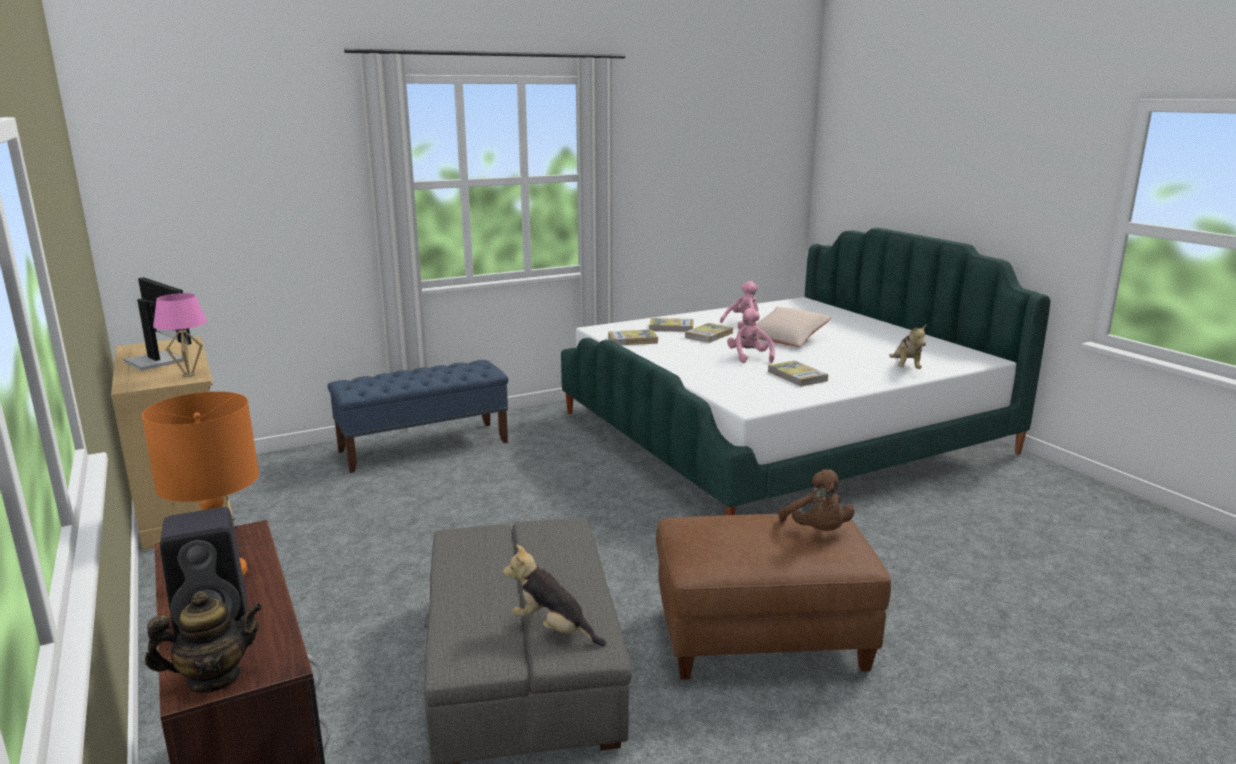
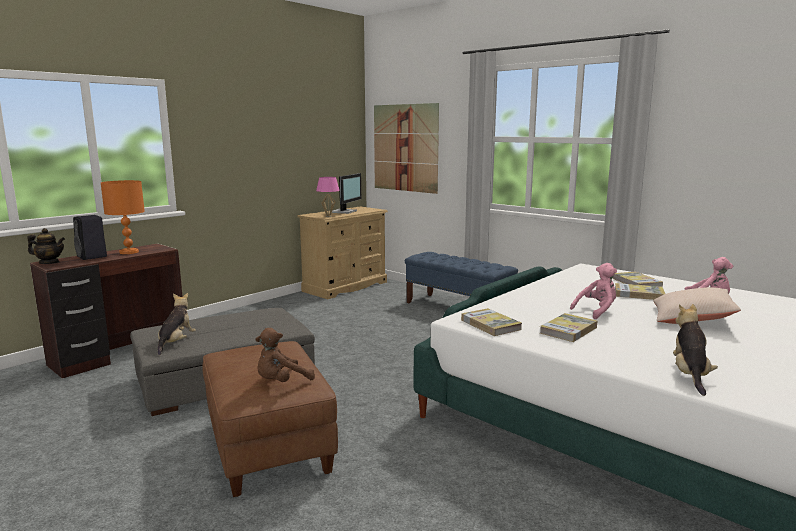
camera: 70 degrees right, 5 degrees down
teapot [145,591,263,693] -> teapot turned 45 degrees counterclockwise [28,228,65,264]
book [608,329,658,345] -> book moved to [461,308,522,336]
plush toy [889,325,926,369] -> plush toy turned 120 degrees clockwise [673,304,718,396]
none -> picture [374,103,439,194]

